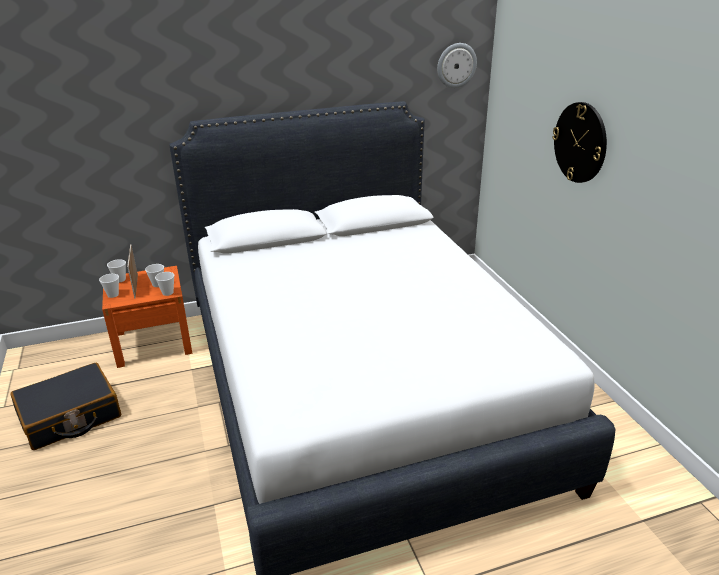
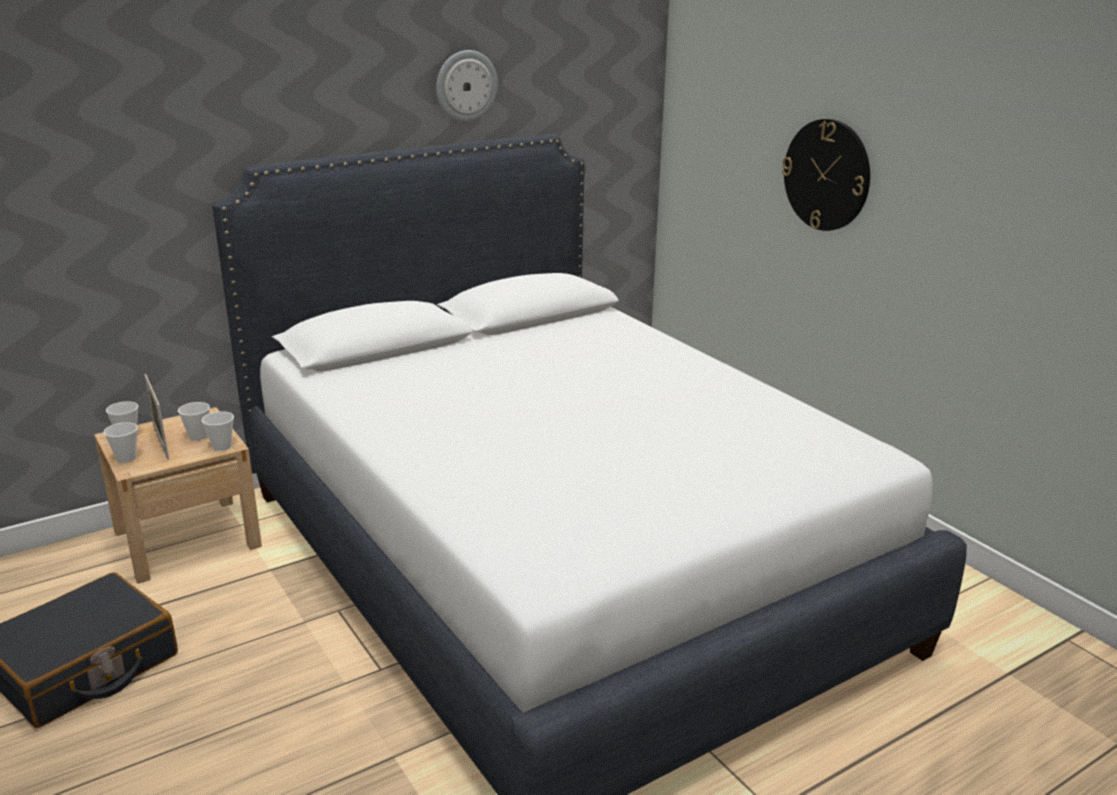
camera: 15 degrees left, 5 degrees down
orange nightstand [102,266,192,368] -> beige nightstand [94,407,262,584]
wall clock [437,43,477,88] -> wall clock moved to [436,50,498,122]

